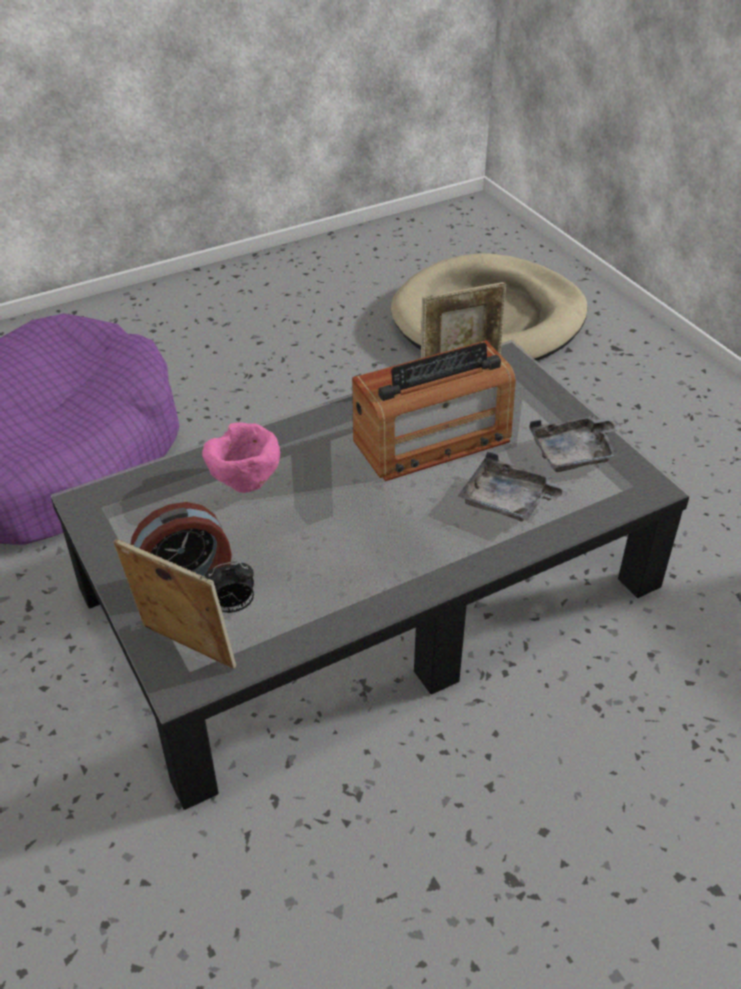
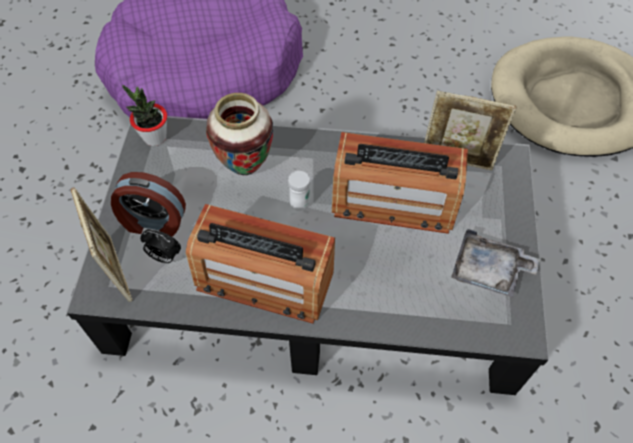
camera: 35 degrees right, 15 degrees up
pink bowl [202,422,280,493] -> vase [206,93,273,175]
grey tray [458,451,570,522] -> none
none -> potted plant [122,85,167,146]
none -> radio [186,204,335,324]
none -> white mug [288,171,310,211]

